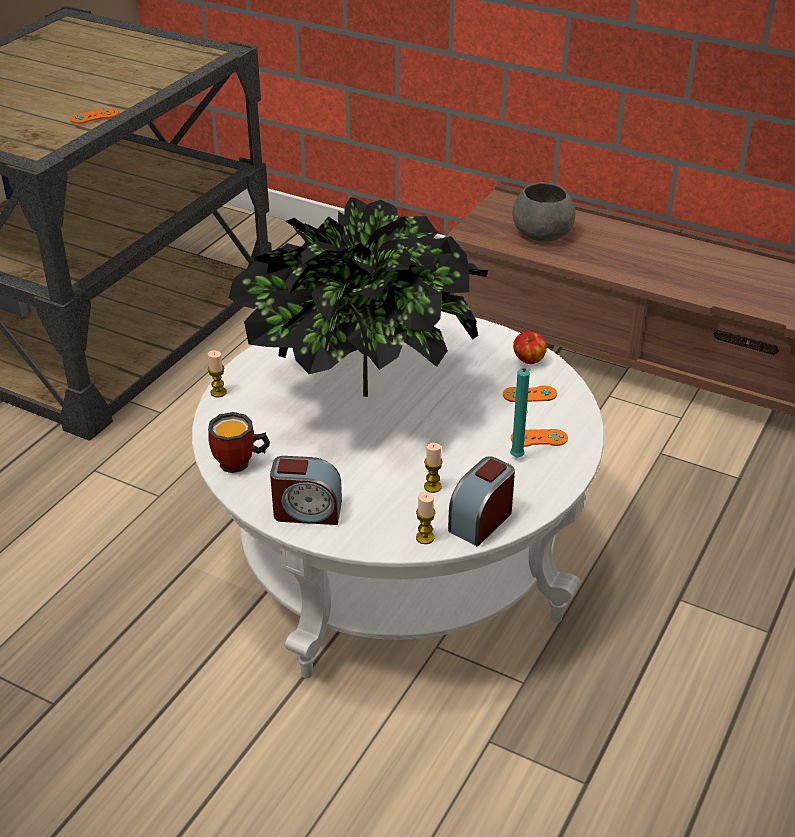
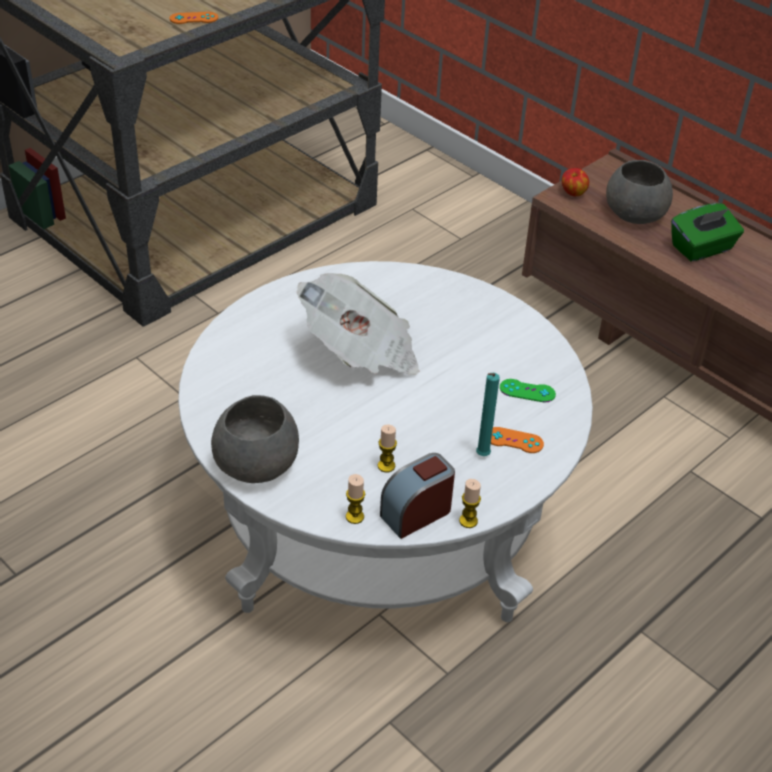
camera: 15 degrees right, 5 degrees up
candle [208,350,227,398] -> candle moved to [459,479,481,528]
mug [208,412,270,473] -> none
potted plant [229,197,488,397] -> newspaper [297,273,420,375]
alarm clock [270,456,342,525] -> grey bowl [211,395,299,483]
orange game controller [503,385,557,402] -> green game controller [500,379,556,403]
apple [513,331,547,364] -> apple moved to [562,168,589,196]
none -> green tissue box [671,203,744,261]

